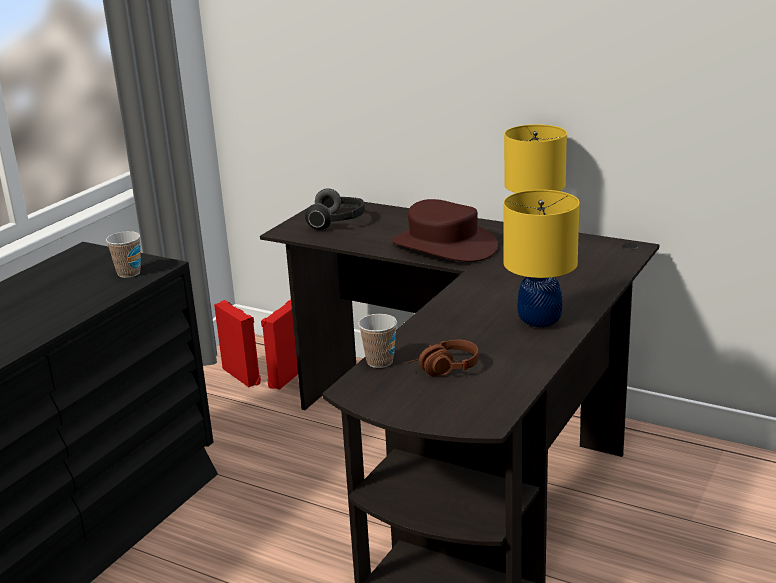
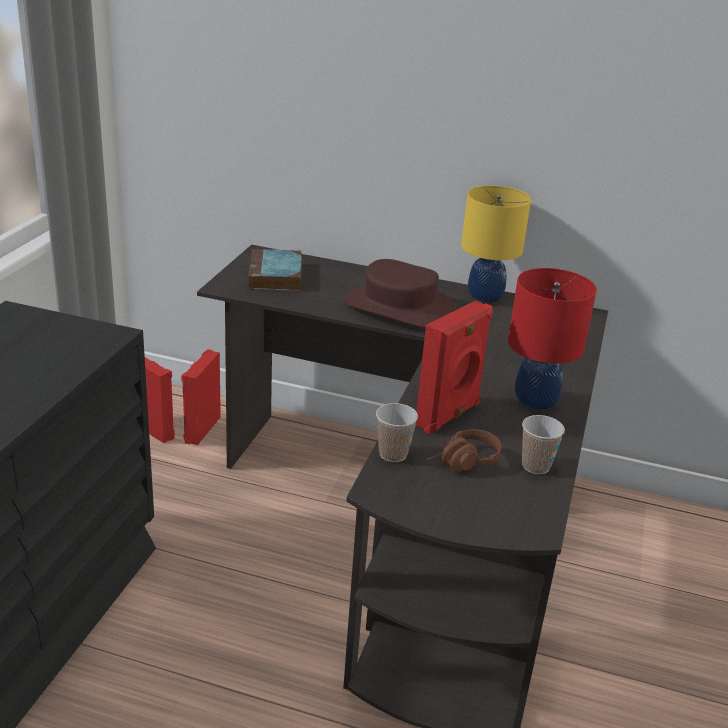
camera: 15 degrees left, 5 degrees up
cup [106,231,141,278] -> cup moved to [522,415,565,474]
headphones [305,188,365,230] -> book [248,249,302,291]
yellow table lamp [503,190,579,328] -> red table lamp [508,268,597,410]
none -> red speaker [416,301,493,434]

